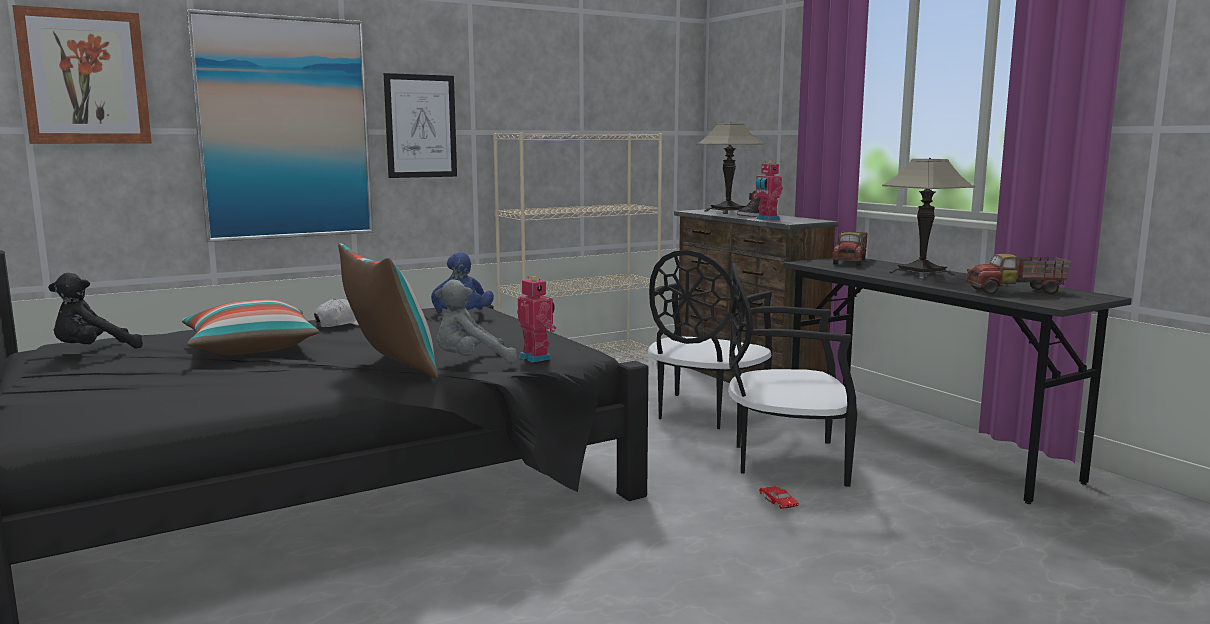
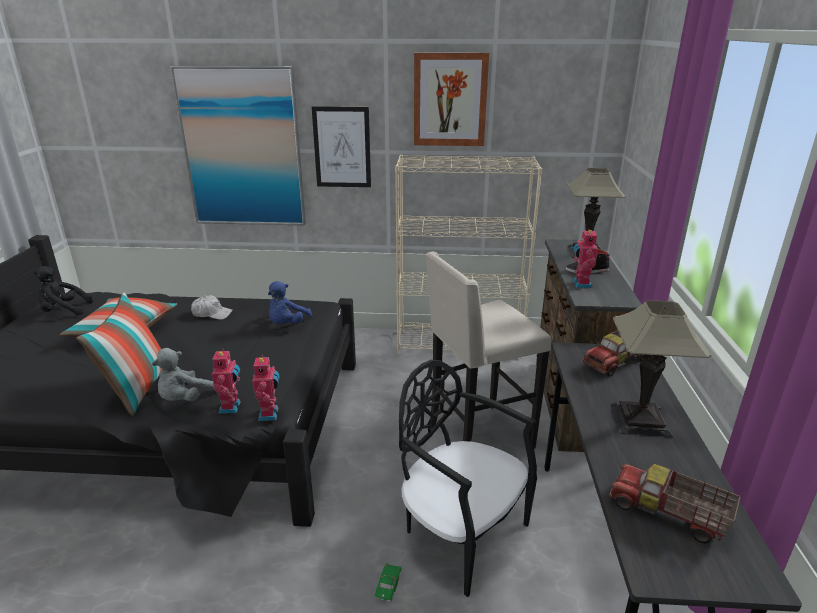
camera: 35 degrees right, 15 degrees up
picture [12,5,152,144] -> picture moved to [414,53,489,146]
grey plush toy [435,279,517,363] -> grey plush toy turned 75 degrees counterclockwise [152,348,214,401]
black chair [648,250,772,429] -> beige stool [426,252,551,449]
red toy car [759,486,799,509] -> green toy car [375,563,402,601]
none -> toy robot [252,355,280,421]

